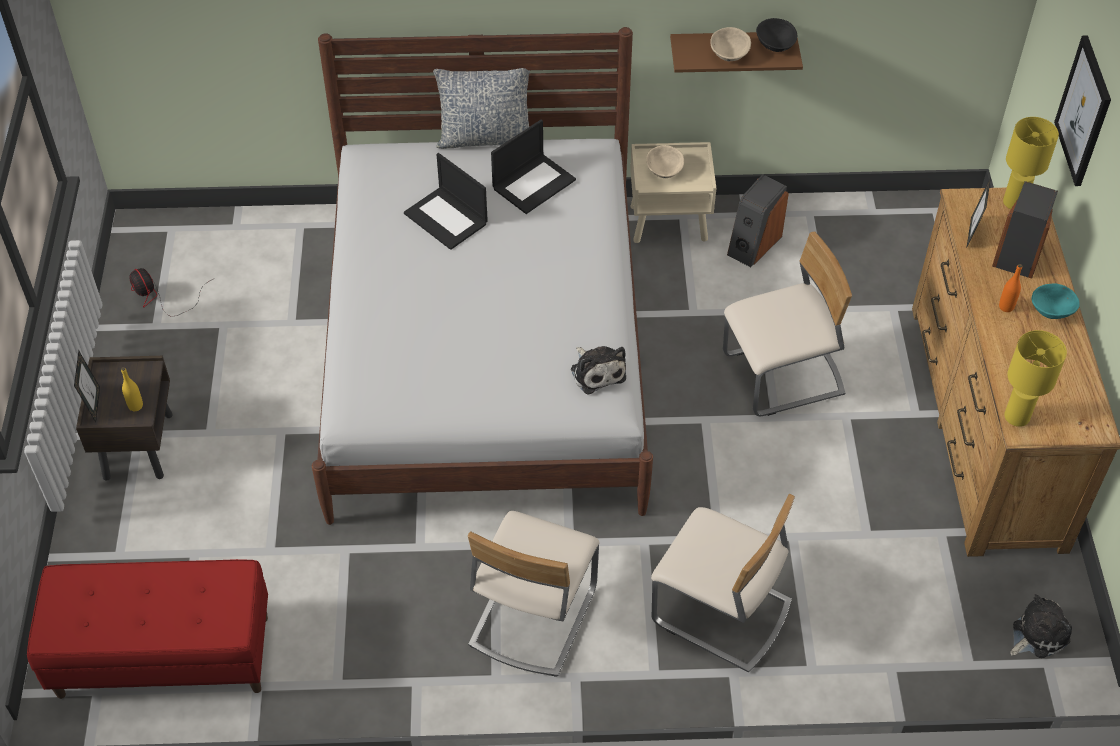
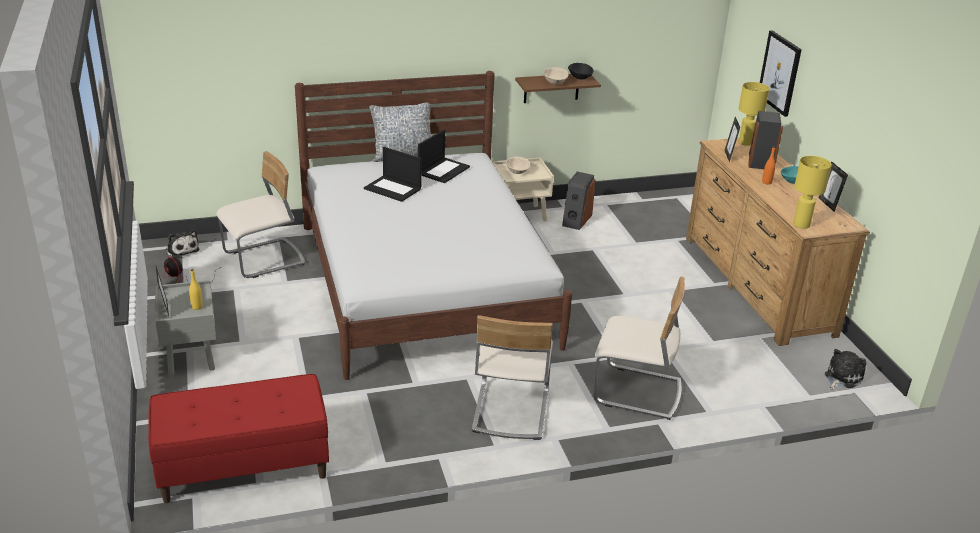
camera: 15 degrees left, 20 degrees down
brown nightstand [76,356,173,481] -> grey nightstand [155,280,216,376]
plush toy [571,346,626,395] -> plush toy moved to [166,230,199,258]
beige chair [723,231,852,416] -> beige chair moved to [216,151,305,278]
none -> picture frame [819,161,848,212]

